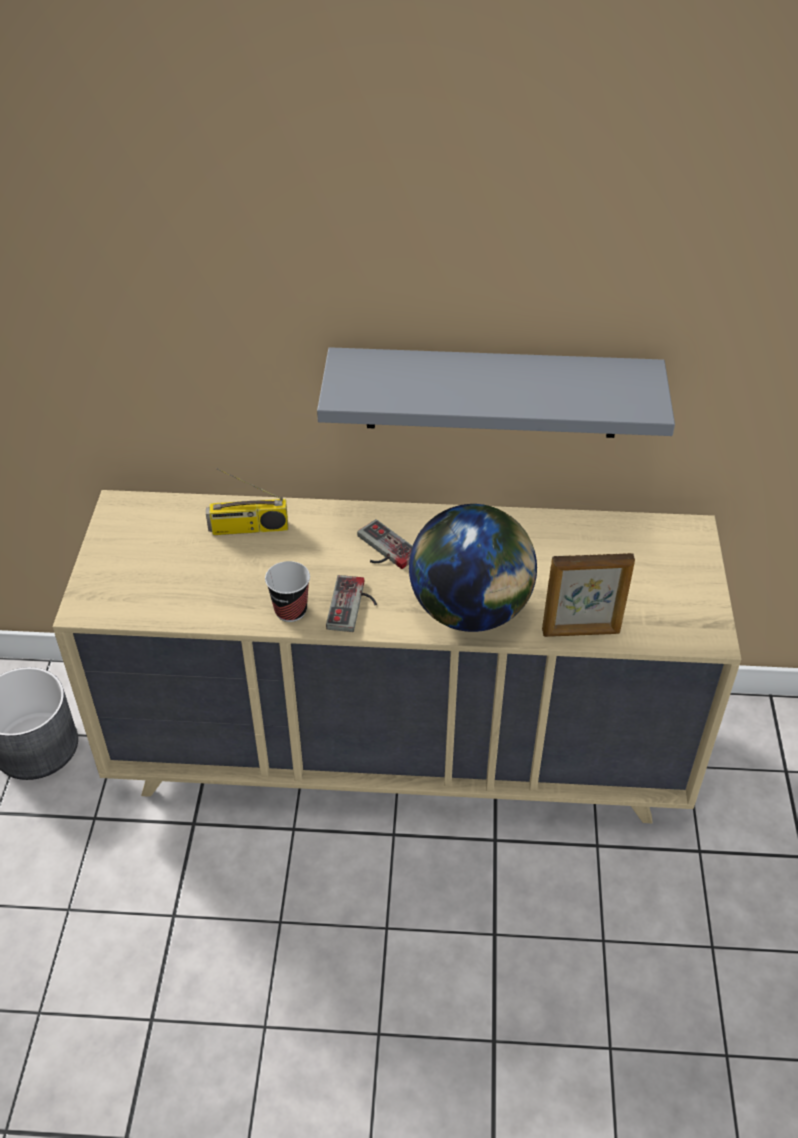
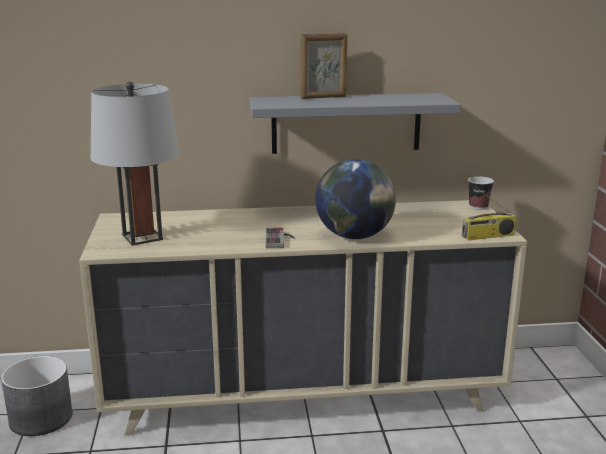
camera: 10 degrees left, 25 degrees down
radio [206,468,288,535] -> radio moved to [462,187,516,240]
cup [265,561,310,622] -> cup moved to [468,176,494,210]
game controller [357,519,413,569] -> none
picture frame [542,553,635,637] -> picture frame moved to [300,33,348,99]
none -> grey table lamp [90,82,180,246]

